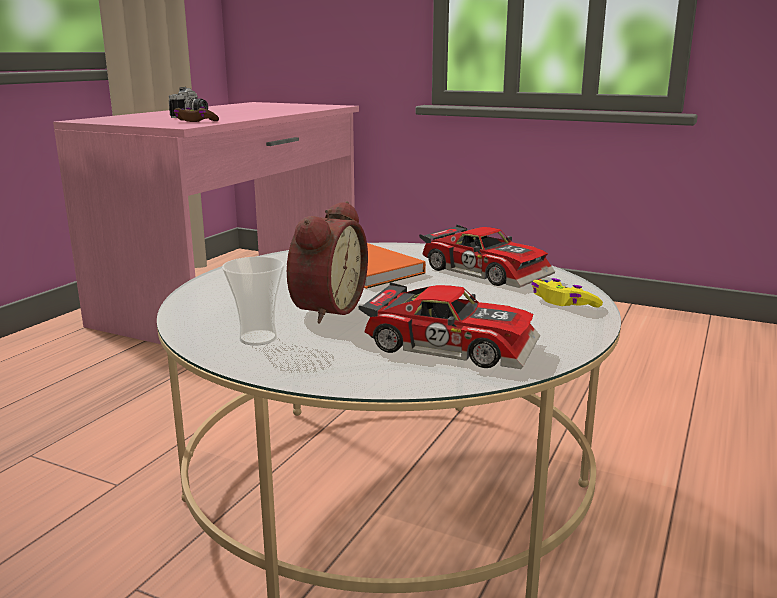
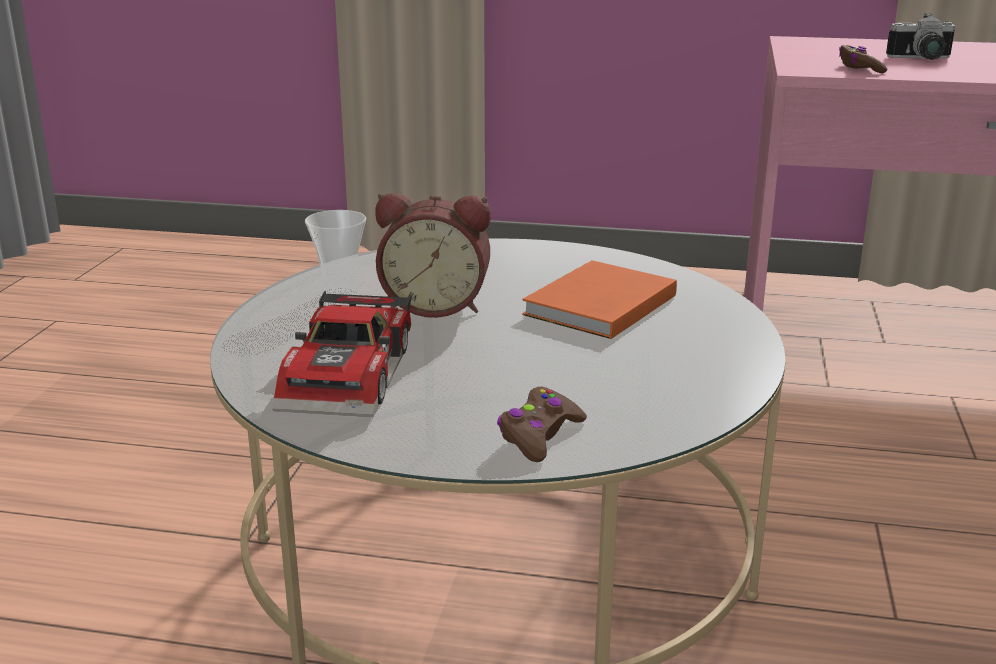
camera: 75 degrees right, 5 degrees up
toy car [419,225,555,288] -> none
yellow game controller [531,278,603,308] -> brown game controller [497,386,587,462]

